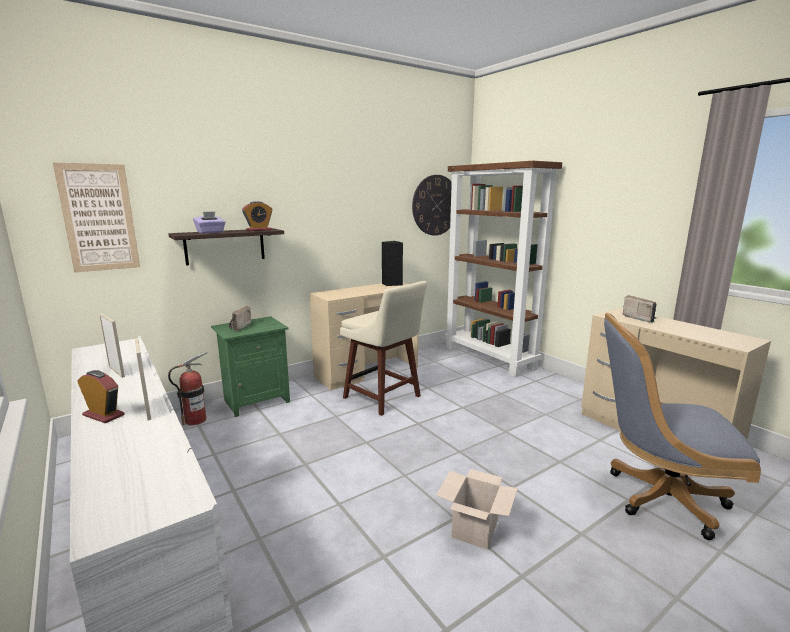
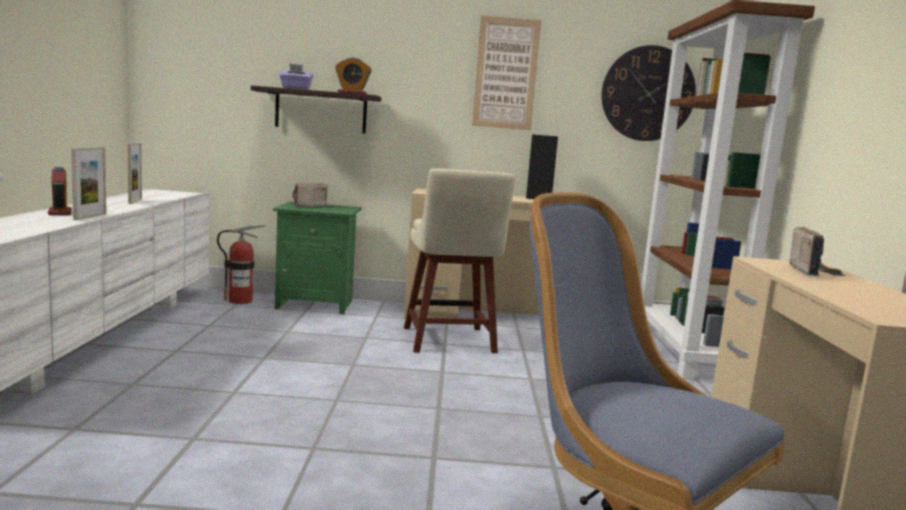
camera: 35 degrees right, 5 degrees down
picture [53,162,140,273] -> picture moved to [472,15,541,130]
cardboard box [436,469,518,550] -> none

